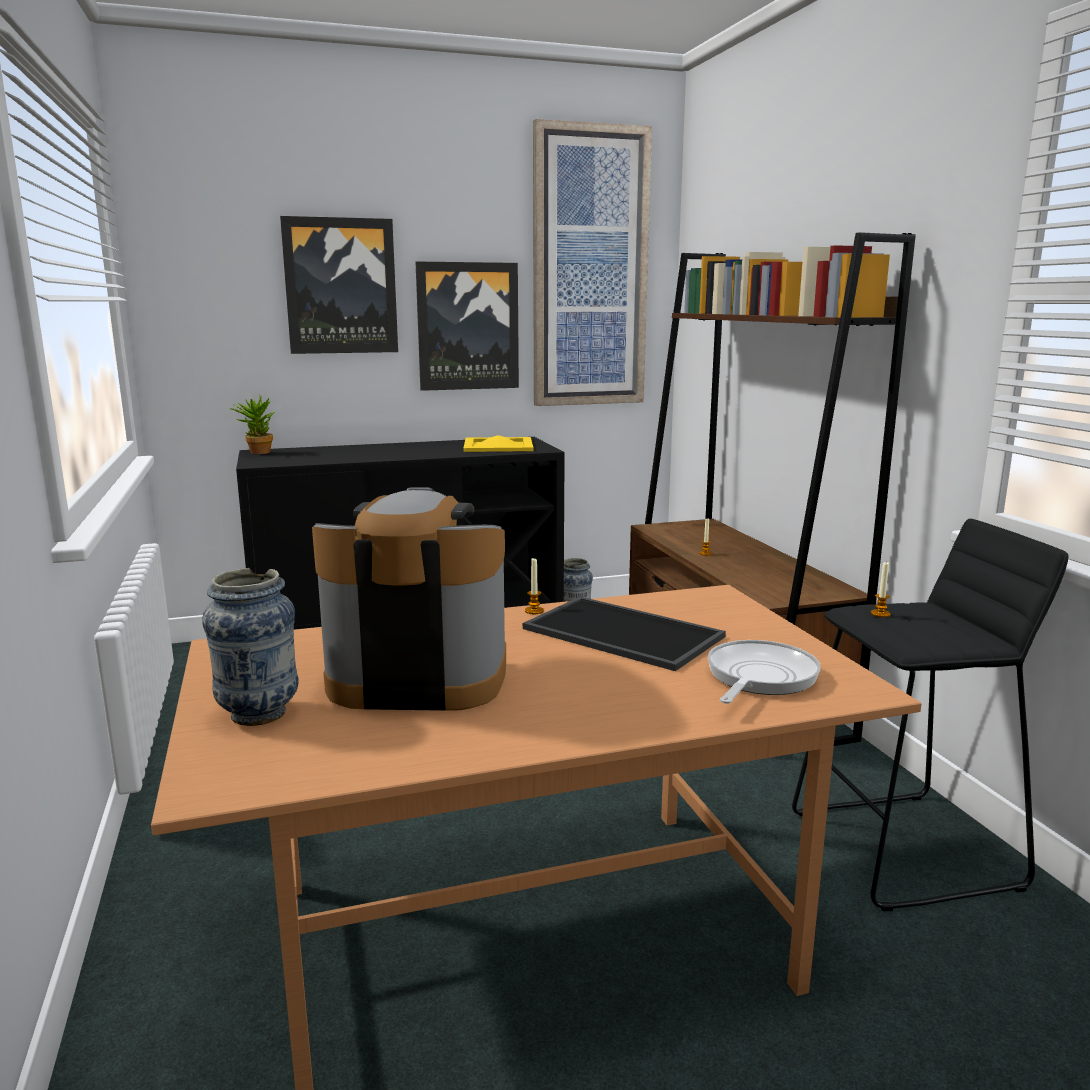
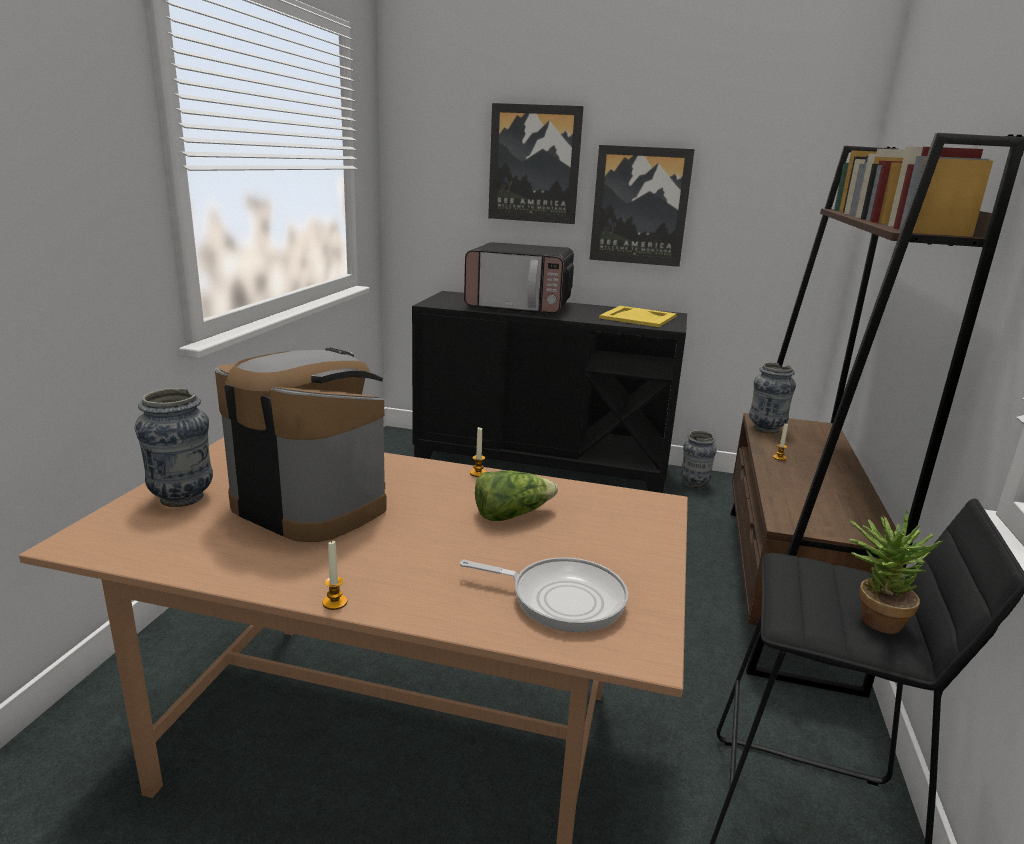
camera: 30 degrees right, 5 degrees up
potted plant [229,395,275,454] -> potted plant moved to [849,509,943,634]
tray [523,597,726,671] -> lettuce [475,470,558,521]
picture [533,119,652,406] -> none
frying pan [708,640,821,704] -> frying pan turned 45 degrees clockwise [460,557,628,632]
candle [871,562,891,617] -> candle moved to [322,540,347,610]
none -> microwave [464,242,574,314]
none -> vase [749,362,796,434]

